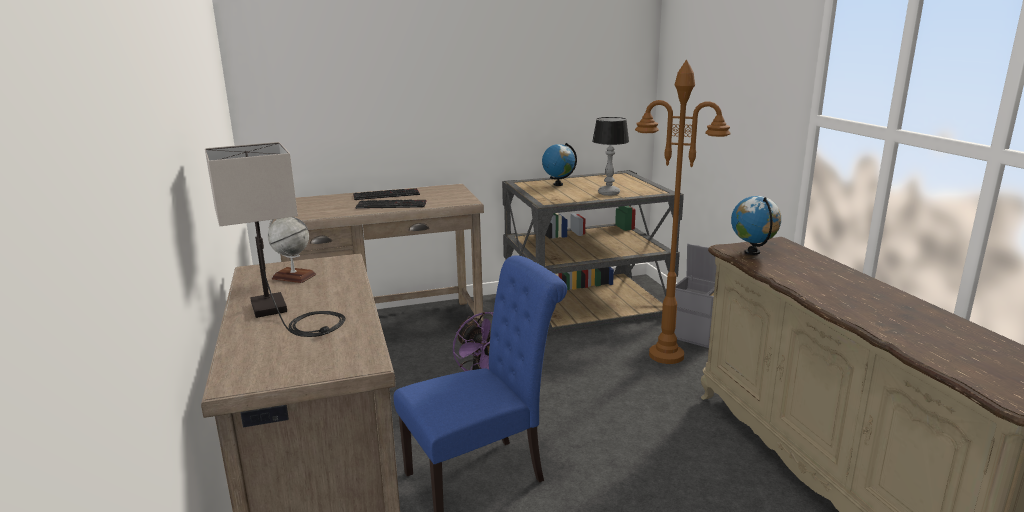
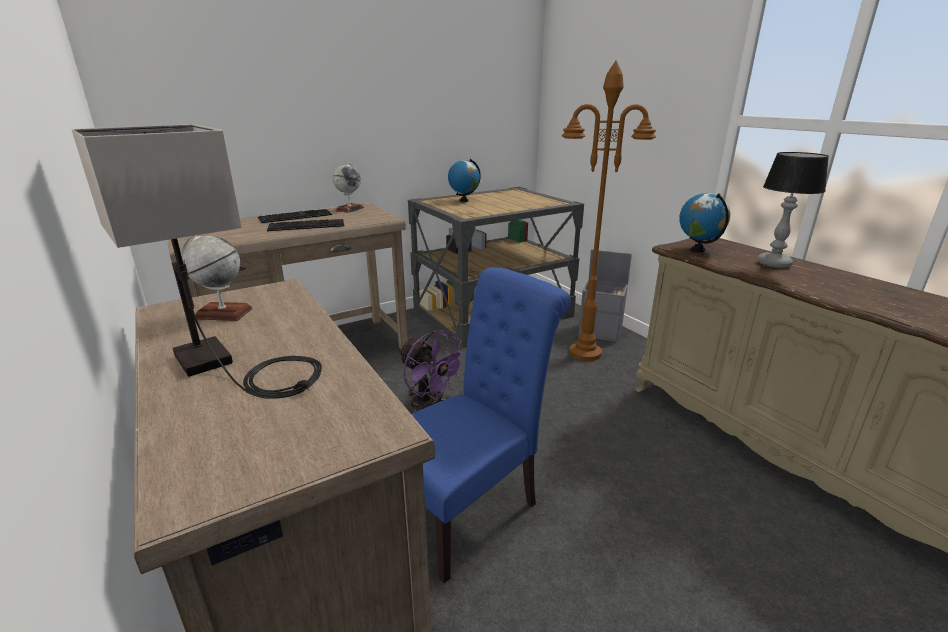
camera: 15 degrees left, 5 degrees up
table lamp [592,117,629,196] -> table lamp moved to [757,152,829,268]
none -> globe [333,163,364,213]

